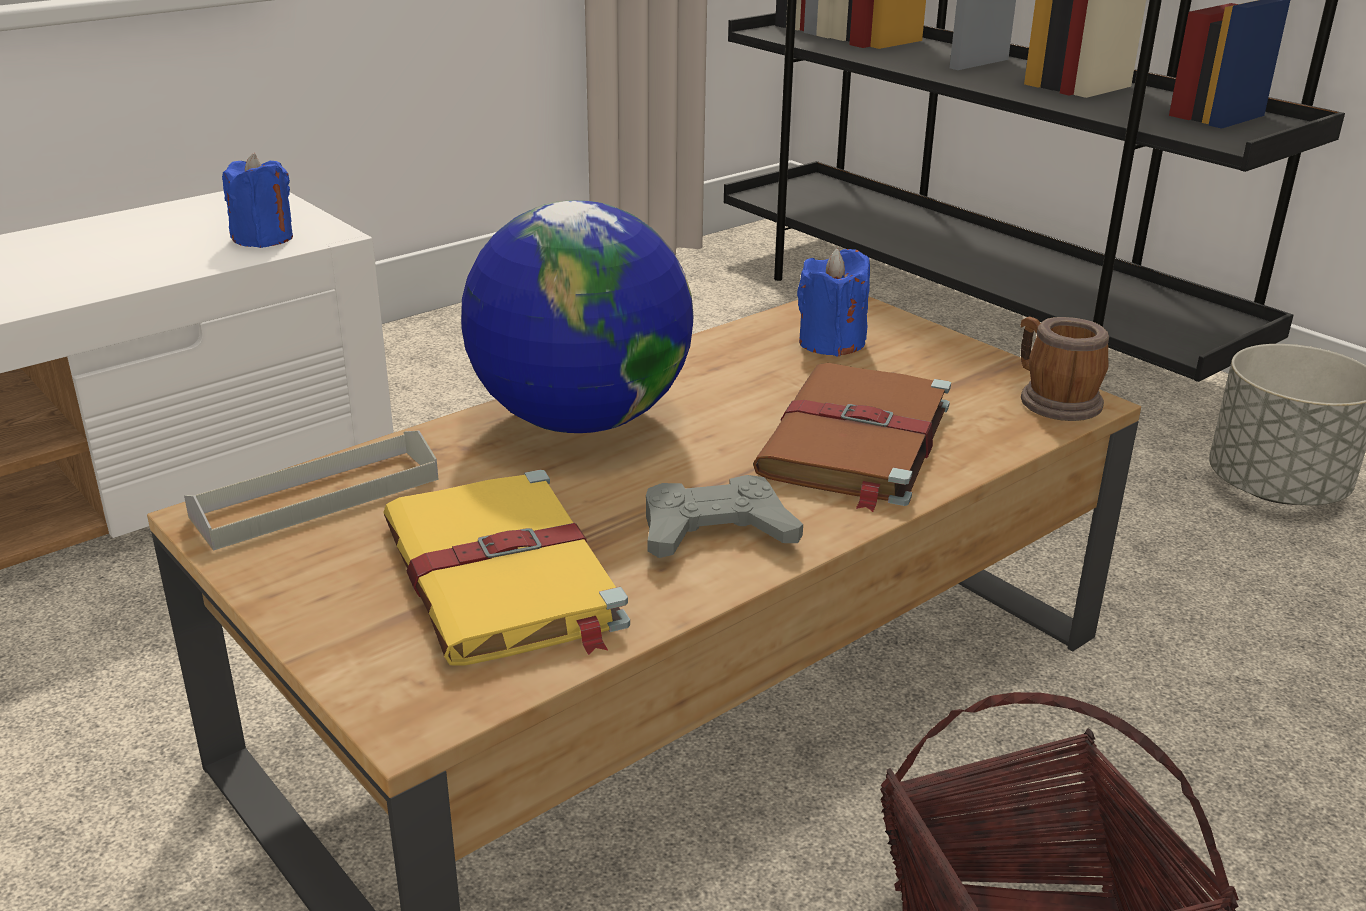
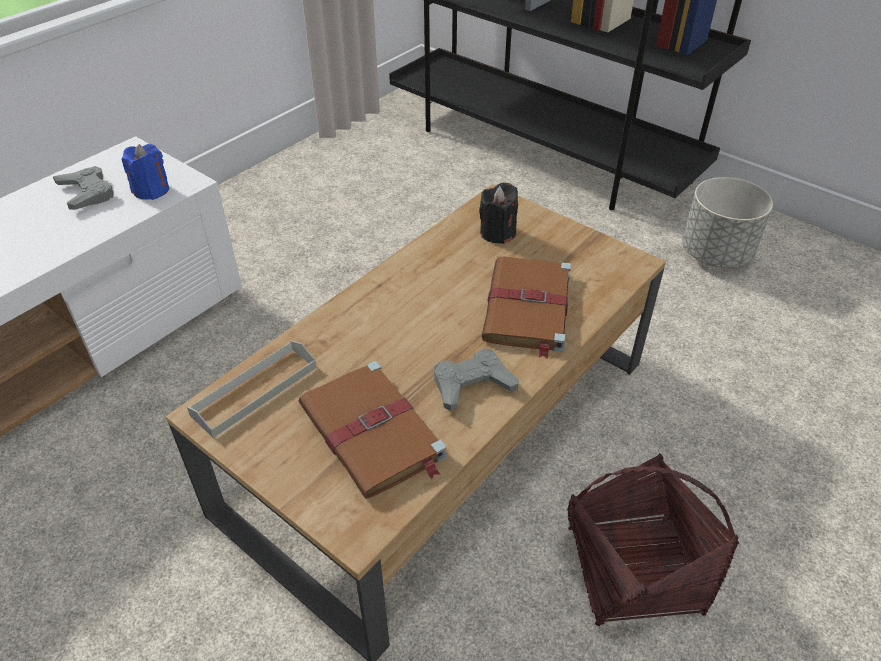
camera: 10 degrees left, 15 degrees up
yellow book [383,470,630,665] -> brown book [298,361,447,499]
globe [461,200,694,433] -> none
blue candle [797,248,870,356] -> black candle [479,183,518,244]
mug [1020,317,1109,421] -> none
none -> grey game controller [53,166,114,210]

